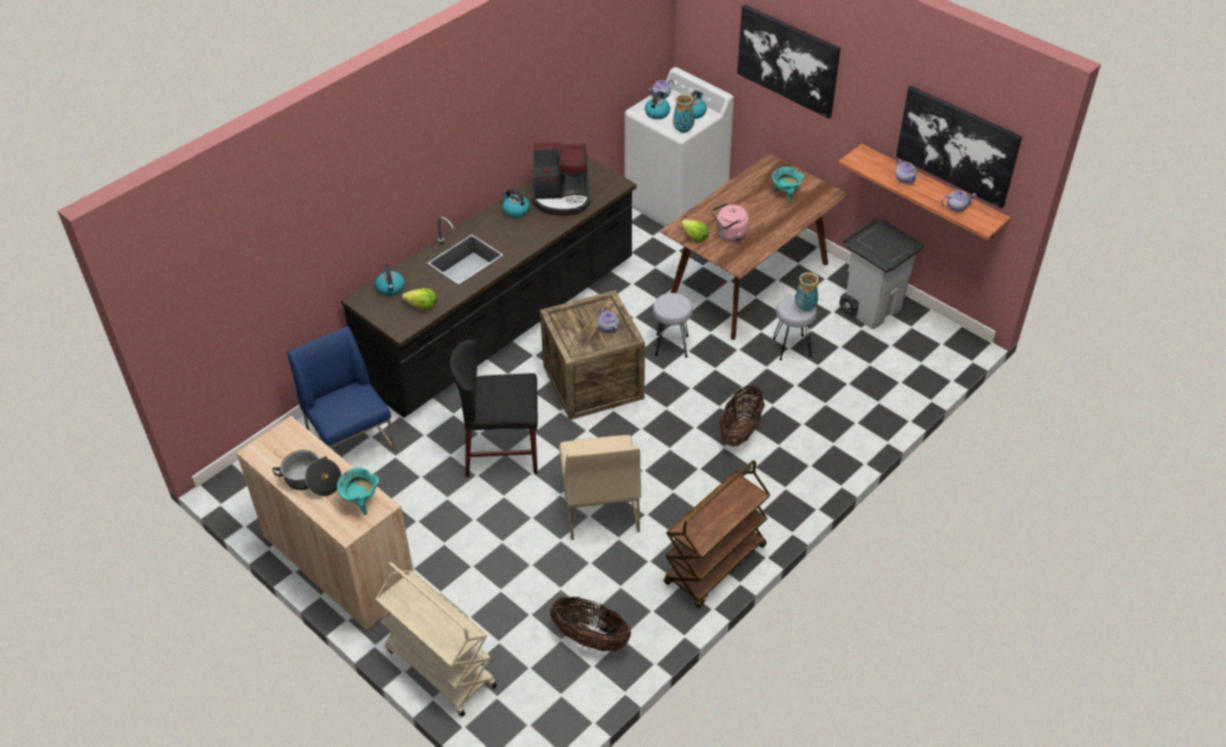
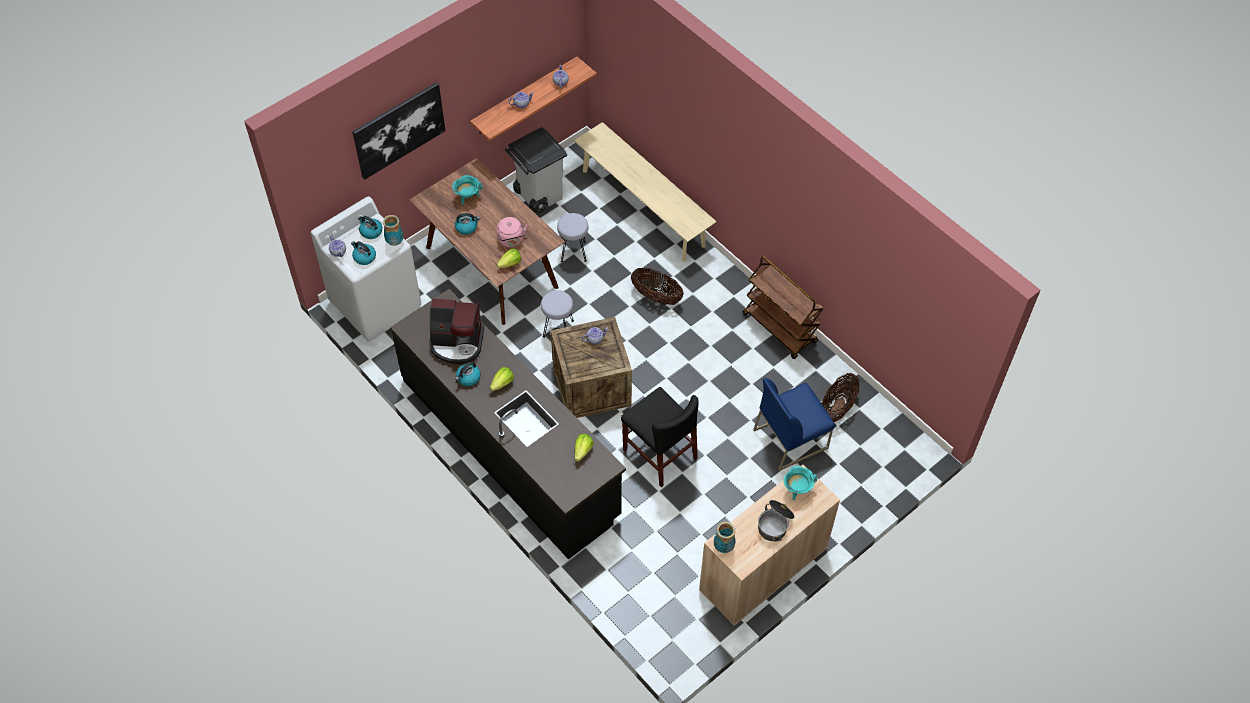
camera: 85 degrees left, 10 degrees up
blue chair [287,326,396,451] -> blue chair moved to [753,378,835,471]
kettle [375,264,405,296] -> kettle moved to [455,213,480,235]
beige cart [375,562,497,717] -> none
black chair [450,339,538,477] -> black chair turned 45 degrees counterclockwise [621,387,699,487]
coffee machine [532,142,590,216] -> coffee machine turned 90 degrees clockwise [429,299,484,364]
beige chair [559,435,641,540] -> none
vase [795,272,819,311] -> vase moved to [714,522,736,553]
picture [896,86,1022,209] -> none
none -> lettuce [490,367,514,391]
none -> beige bench [574,122,717,262]

